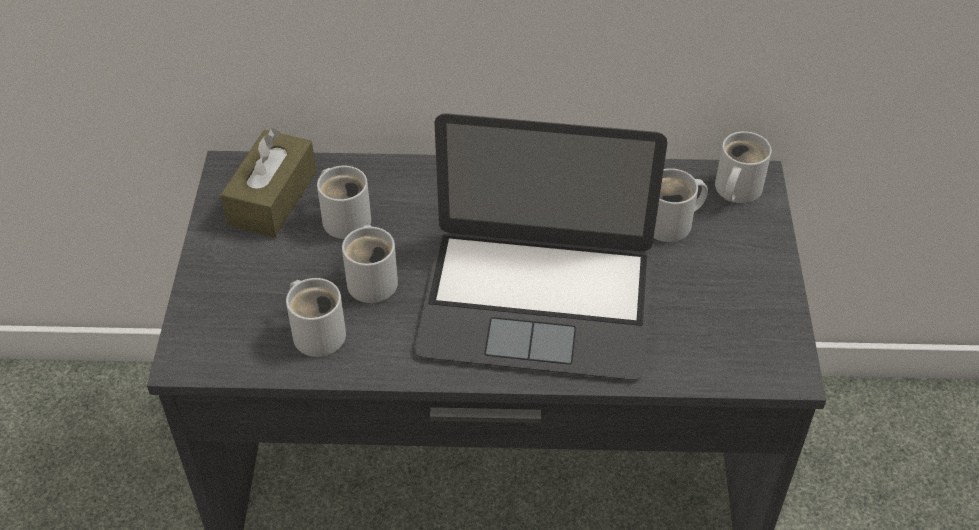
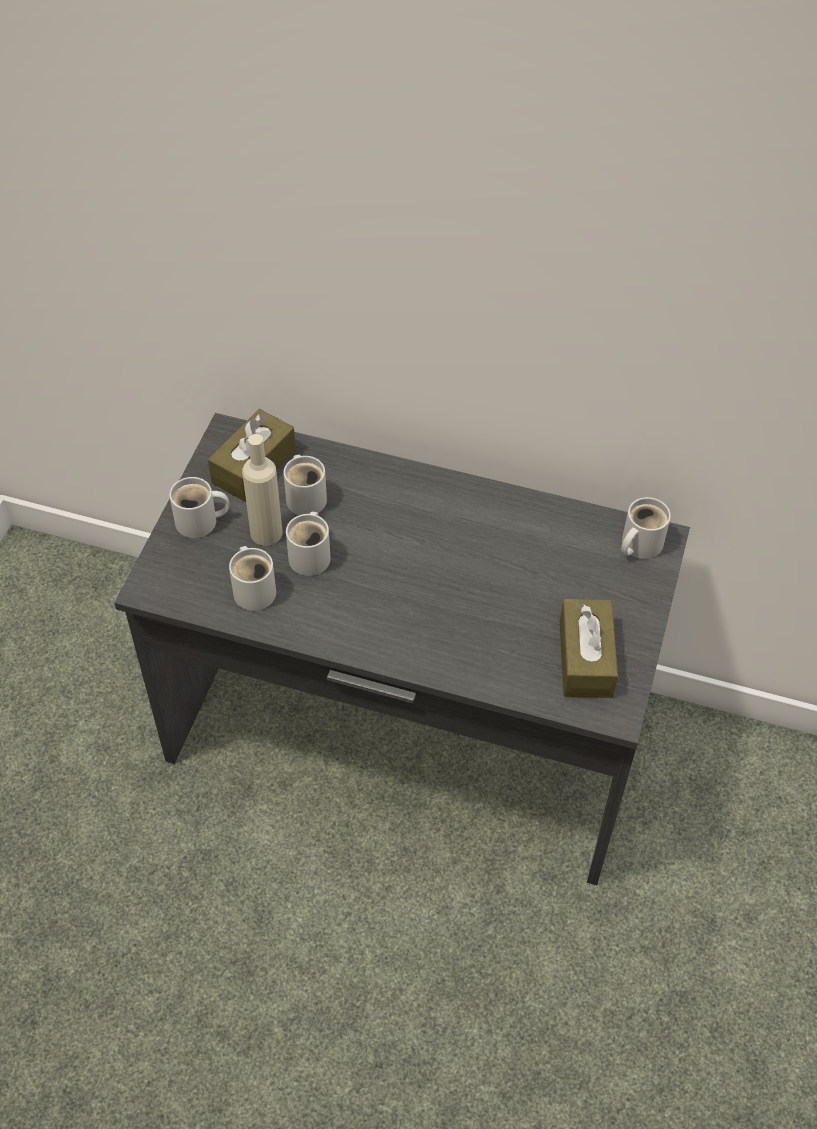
camera: 15 degrees right, 5 degrees up
laptop [414,113,667,380] -> none
white mug [654,168,708,242] -> white mug moved to [169,477,229,538]
none -> beige bottle [242,434,283,546]
none -> brown tissue box [560,599,618,698]

